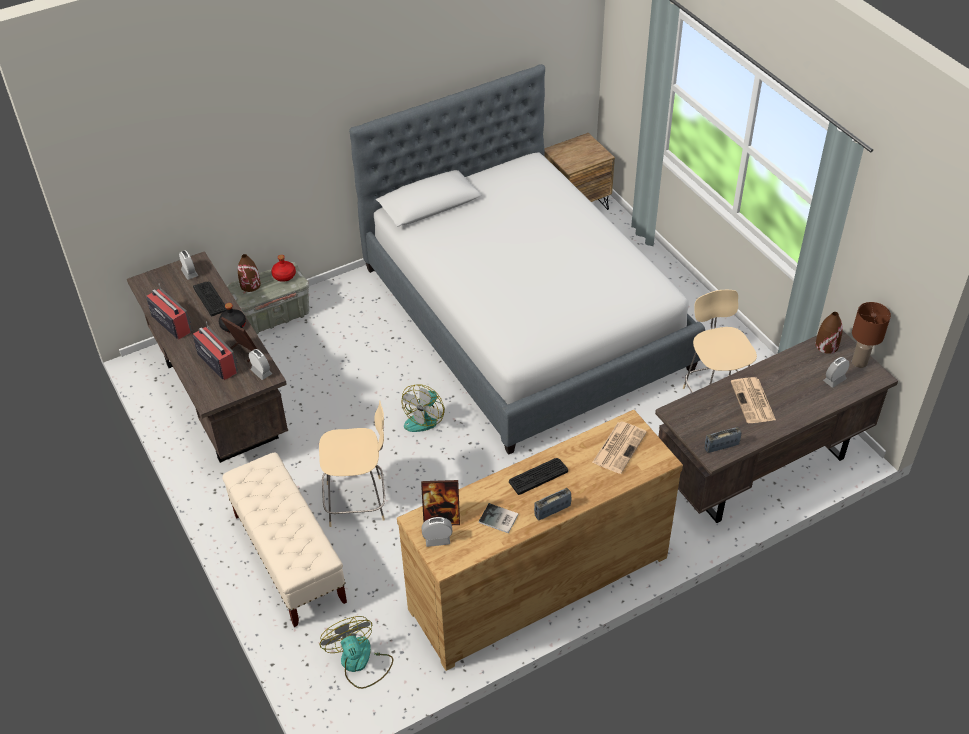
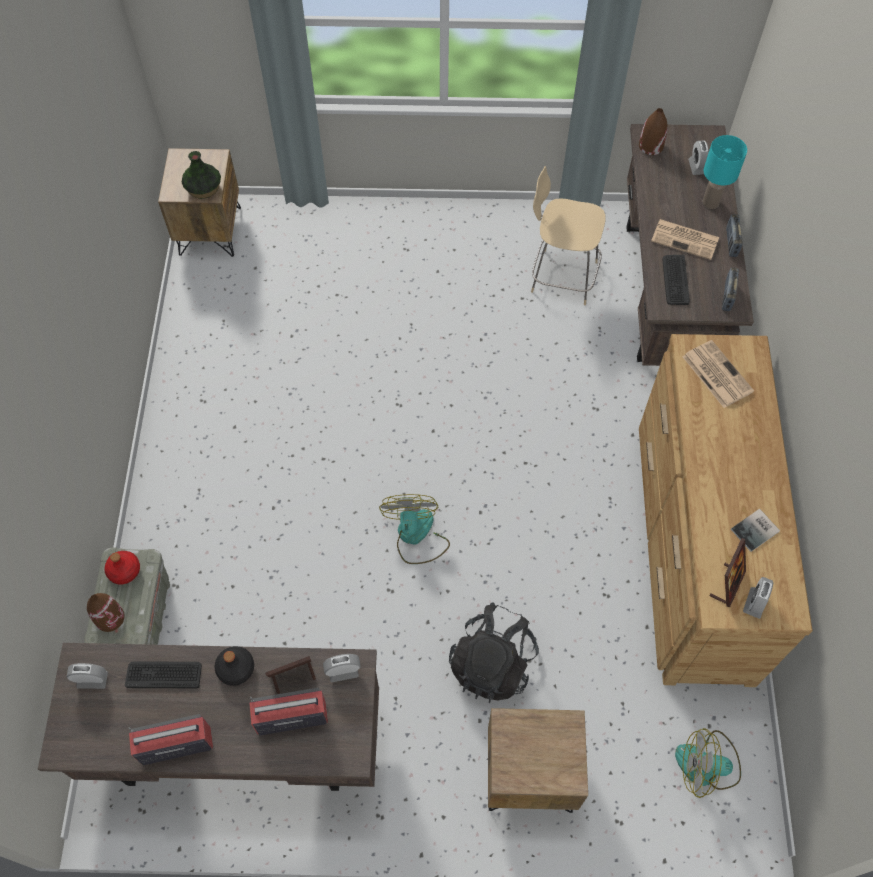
camera: 60 degrees left, 15 degrees up
beige bench [222,452,347,627] -> brown nightstand [488,708,588,813]
beige chair [319,400,385,527] -> black backpack [449,602,539,703]
bed [349,64,705,455] -> none
fan [401,384,445,432] -> fan turned 150 degrees counterclockwise [379,494,450,564]
keyboard [509,458,568,495] -> keyboard moved to [662,255,690,305]
radio [534,488,572,520] -> radio moved to [726,214,743,257]
brown table lamp [852,302,891,368] -> none
none -> vase [181,151,221,199]
none -> turquoise table lamp [703,135,747,209]

